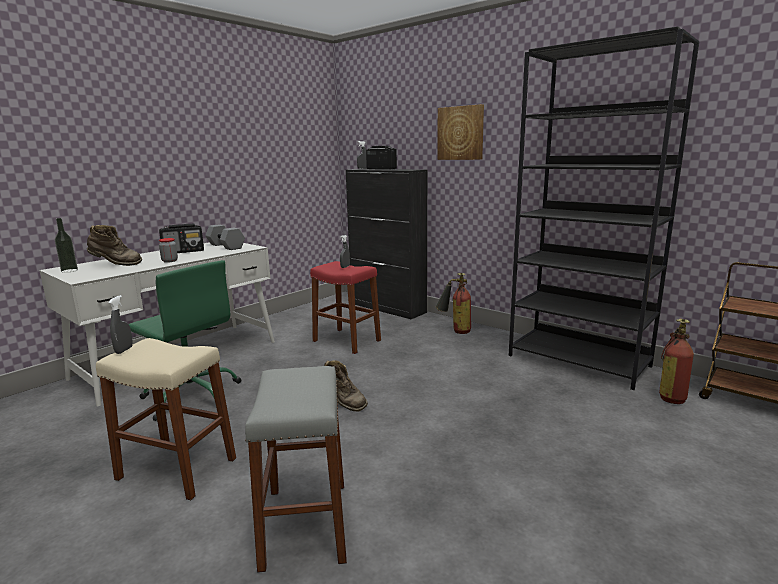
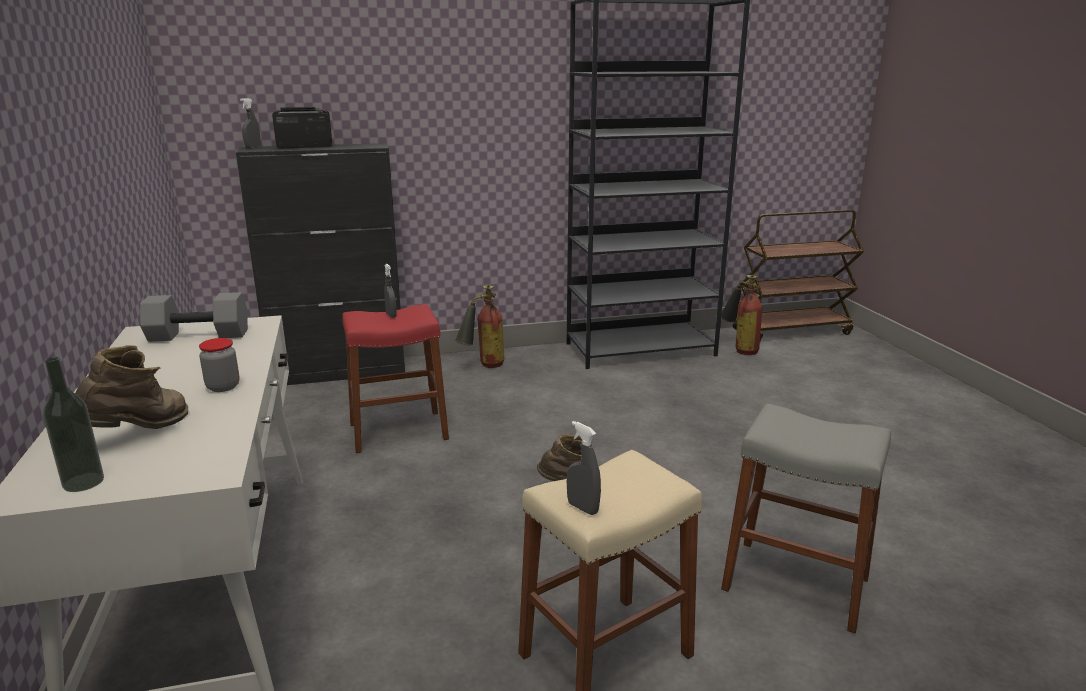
camera: 55 degrees left, 5 degrees up
green office chair [129,260,242,421] -> none
radio [159,224,204,253] -> none
picture [437,104,484,160] -> none

